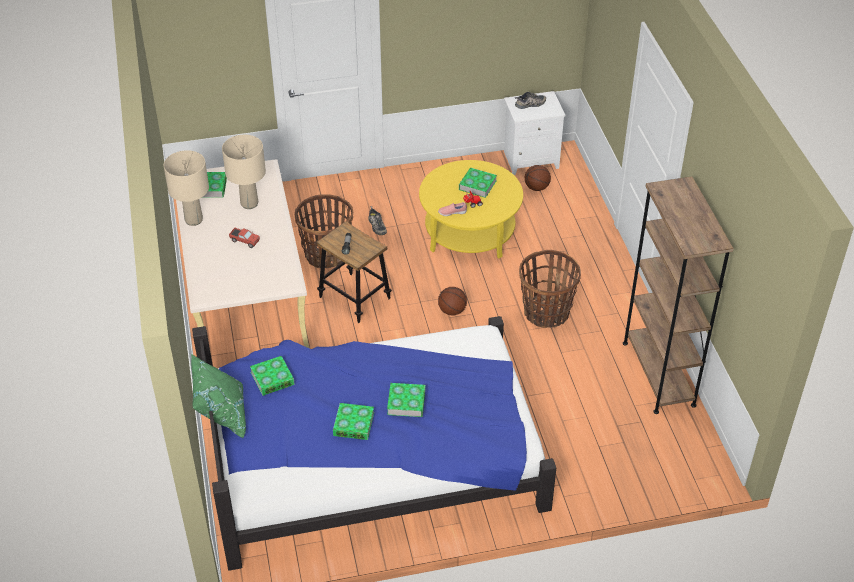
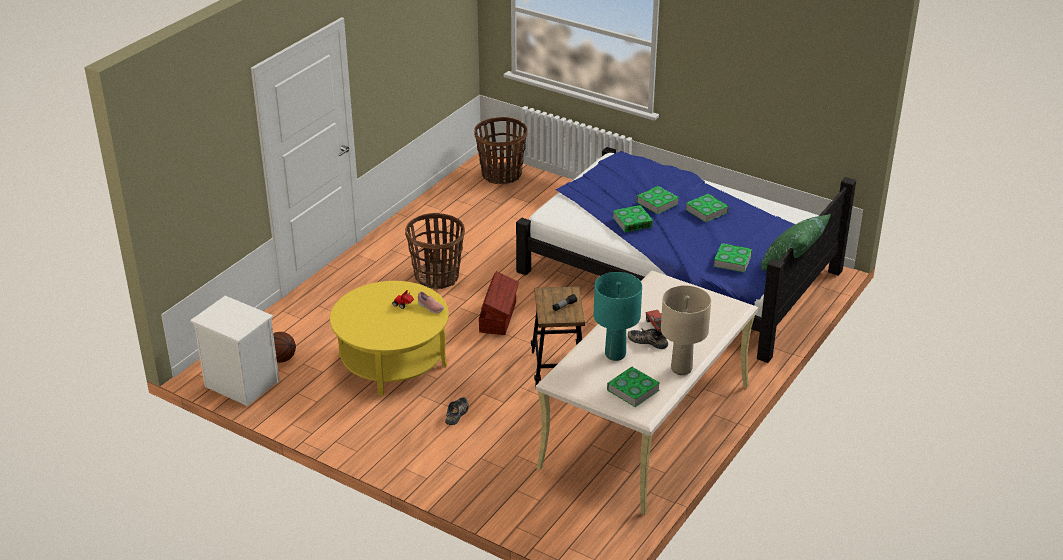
camera: 135 degrees left, 10 degrees down
beige table lamp [222,135,266,209] -> turquoise table lamp [594,272,642,361]
basket [295,194,353,268] -> basket moved to [474,117,527,184]
basketball [438,287,467,315] -> brown storage box [479,271,520,335]
book [459,168,497,198] -> book moved to [613,205,653,232]
shoe [515,92,546,109] -> shoe moved to [628,328,668,349]
brown bookcase [623,176,734,414] -> none

